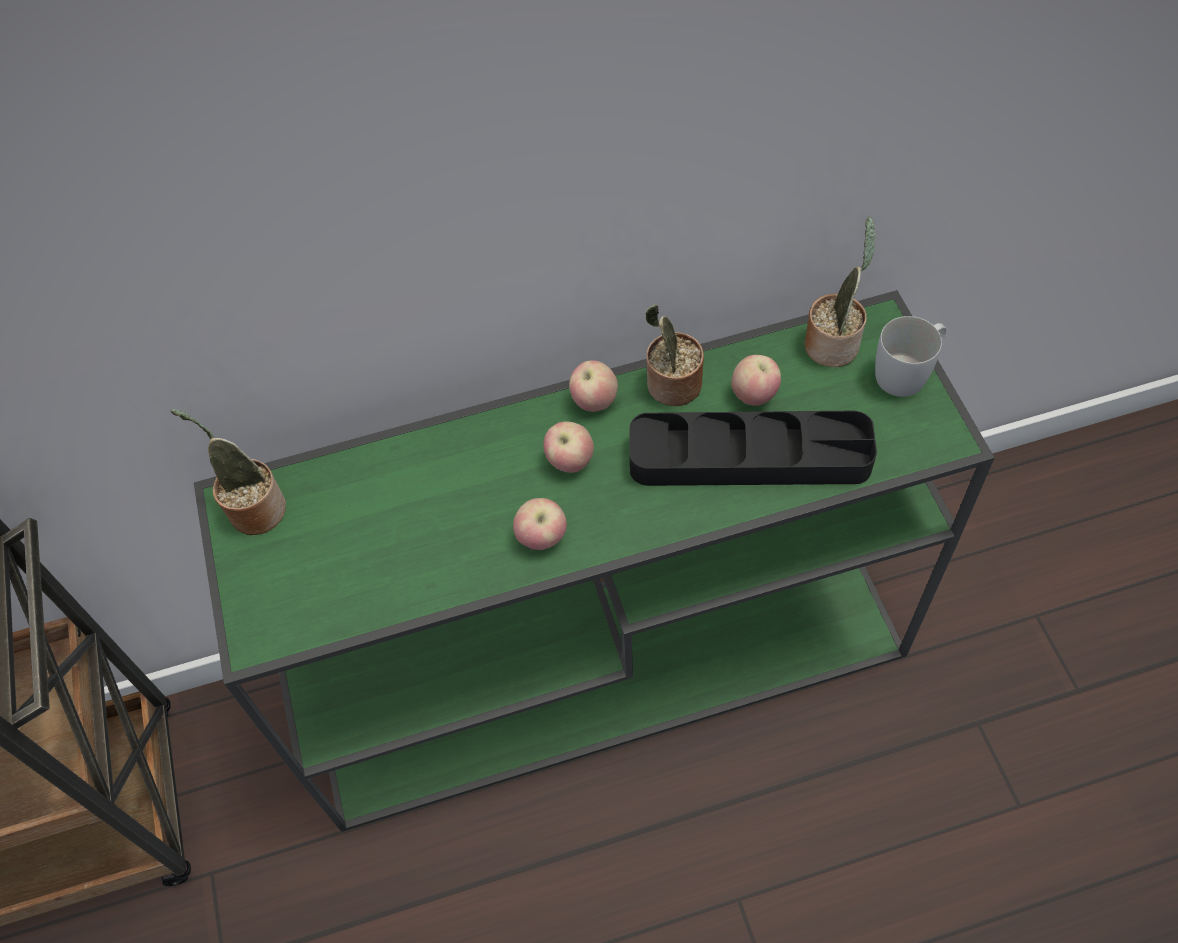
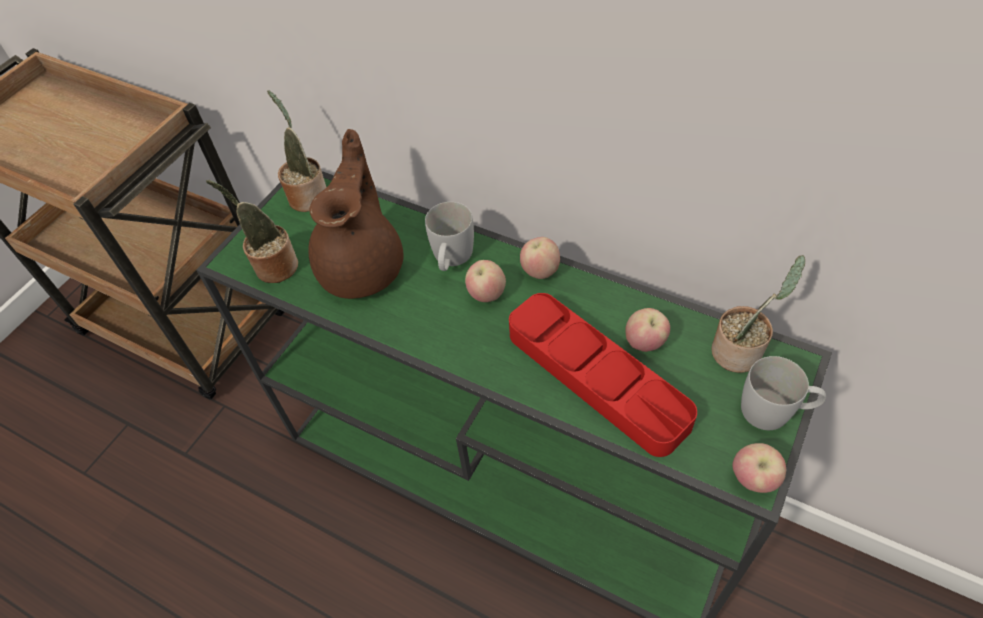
camera: 45 degrees right, 5 degrees down
apple [513,498,567,550] -> apple moved to [732,443,786,493]
black tray [630,411,877,486] -> red tray [509,293,697,457]
potted plant [645,304,704,406] -> potted plant moved to [206,180,298,283]
none -> brown teapot [308,129,404,299]
none -> white mug [425,202,474,271]

